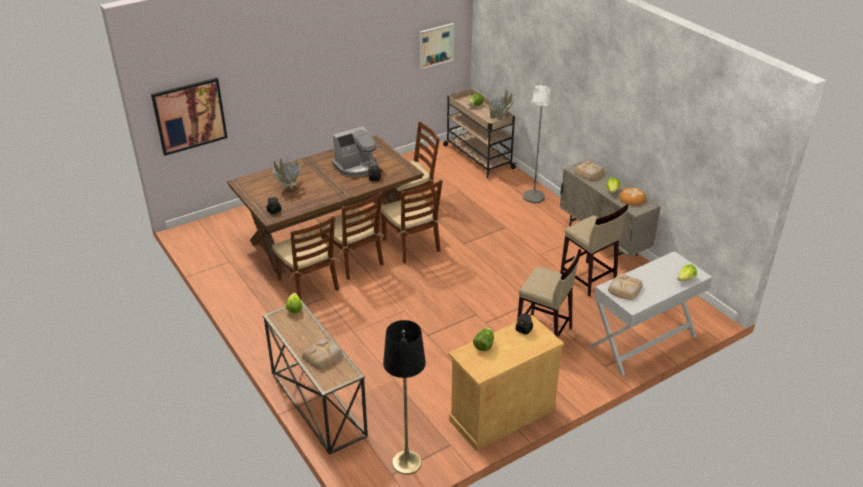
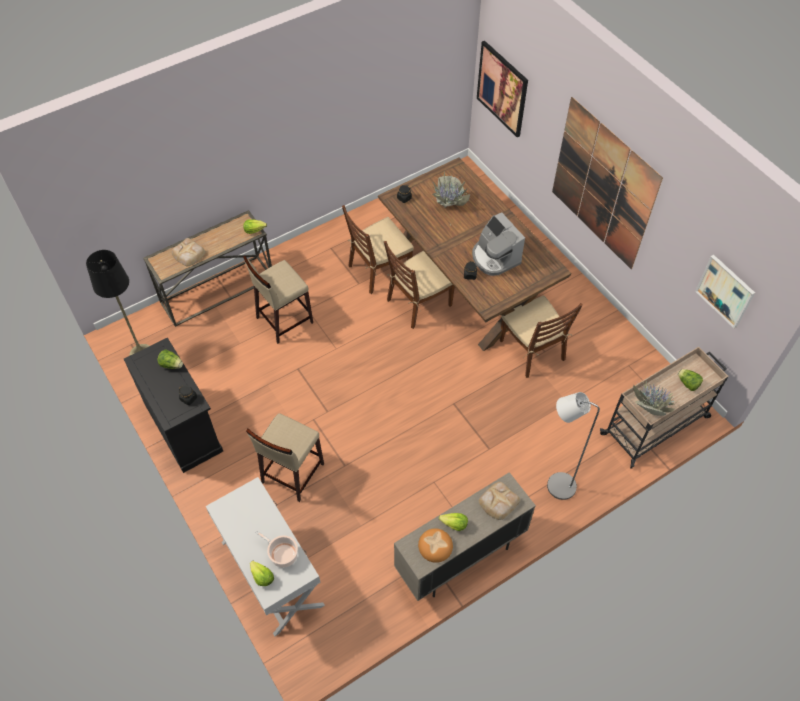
camera: 90 degrees right, 20 degrees up
brown chair [381,180,443,263] -> none
beige cabinet [448,315,564,451] -> black cabinet [124,337,223,473]
beige stool [560,204,628,296] -> beige stool moved to [243,256,313,344]
bread [608,274,642,300] -> none
none -> cooking pot [255,530,298,568]
none -> picture [552,97,663,269]

